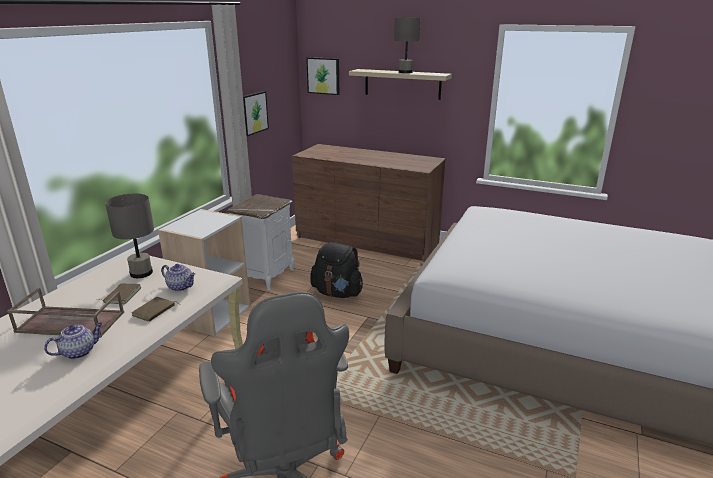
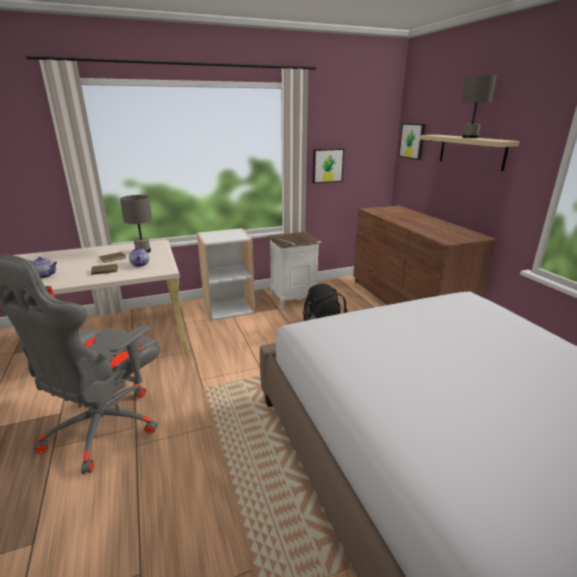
camera: 45 degrees right, 0 degrees up
brown tray [7,288,124,338] -> none

